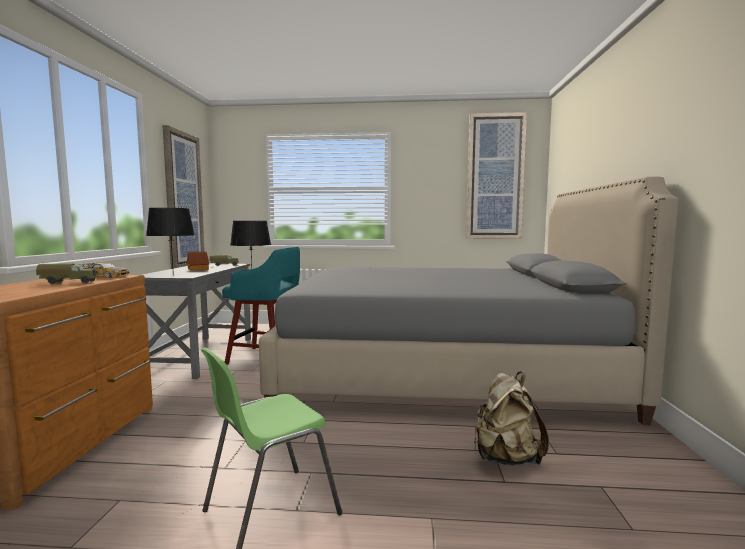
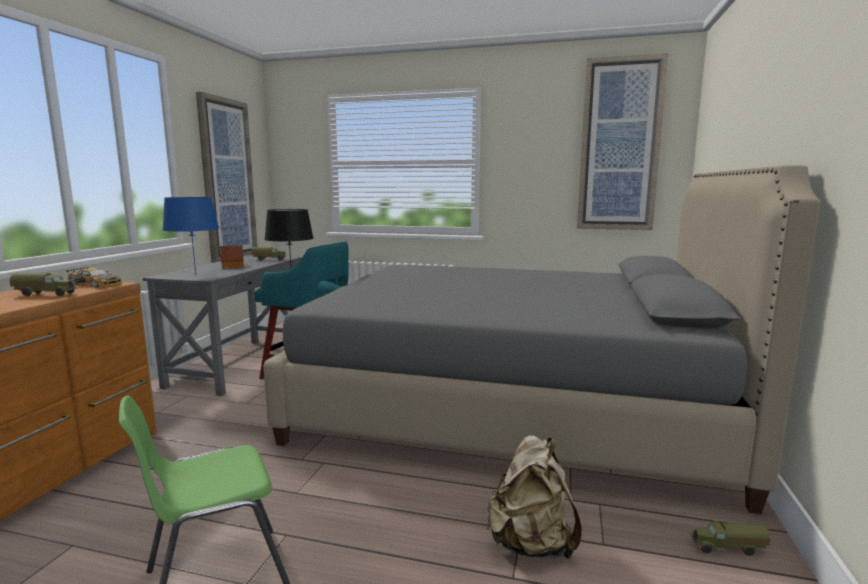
camera: 10 degrees right, 5 degrees up
black table lamp [146,208,195,275] -> blue table lamp [162,197,219,275]
none -> toy truck [690,521,770,556]

